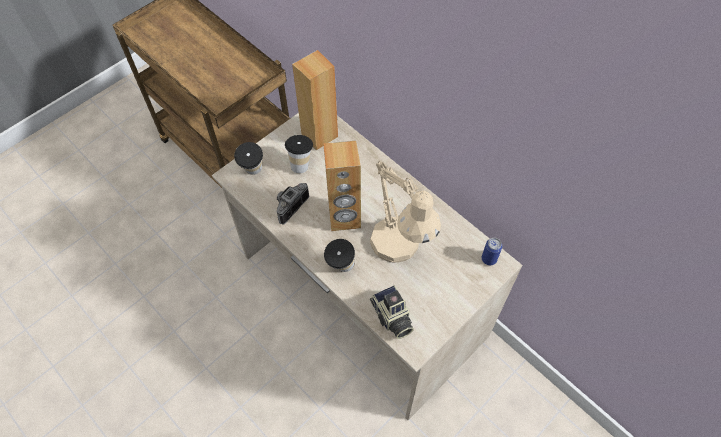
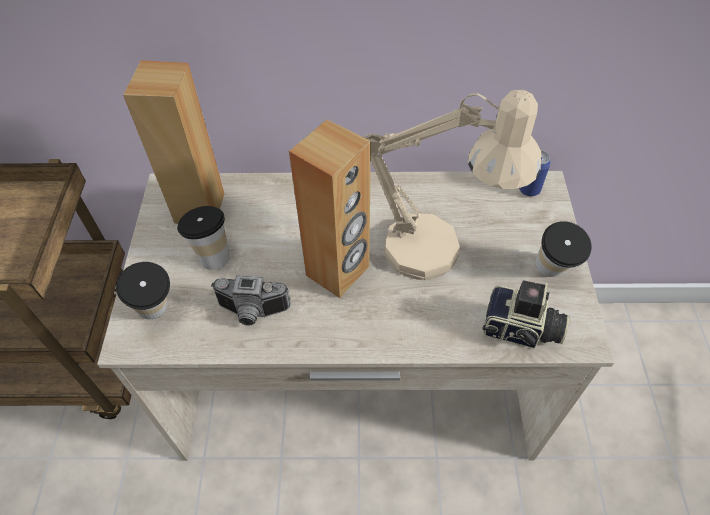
camera: 45 degrees left, 5 degrees down
camera [277,183,309,224] -> camera turned 75 degrees counterclockwise [211,275,291,326]
cup [324,239,355,272] -> cup moved to [535,221,592,277]

